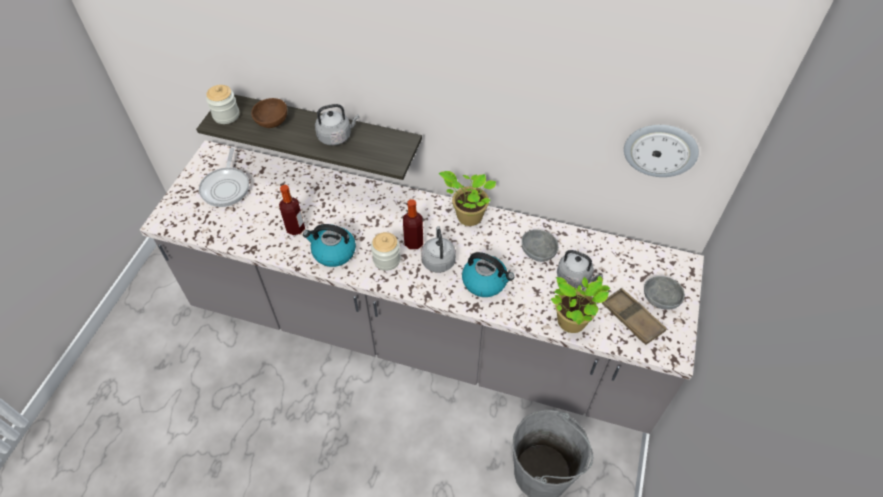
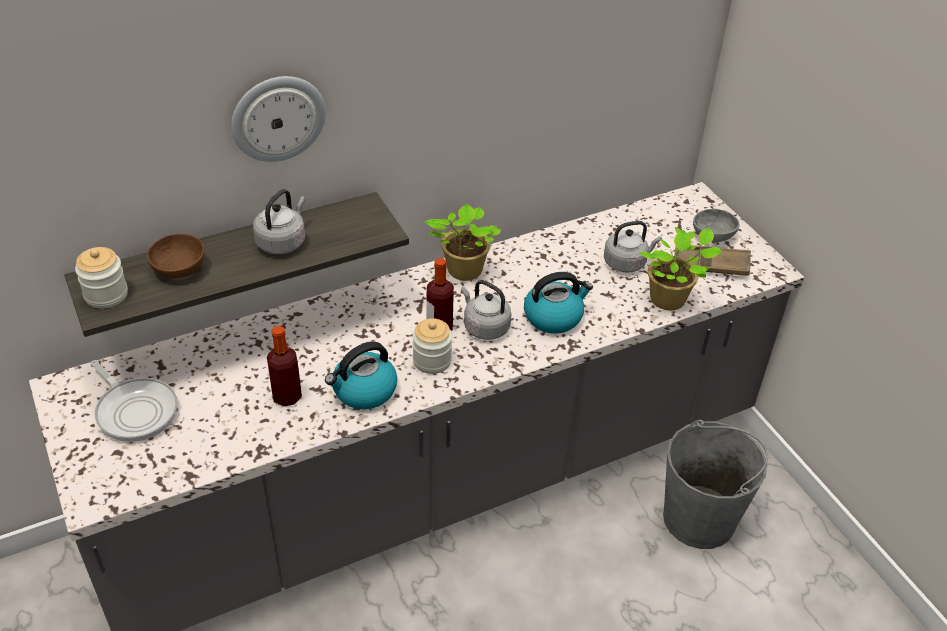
camera: 45 degrees left, 10 degrees down
grey bowl [522,230,559,262] -> none
wall clock [624,125,699,177] -> wall clock moved to [231,76,326,162]

